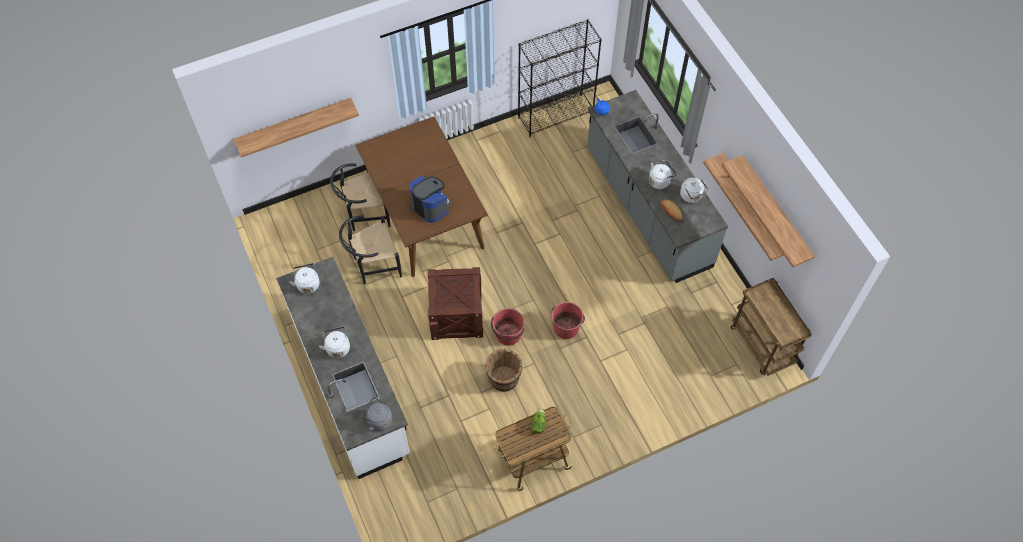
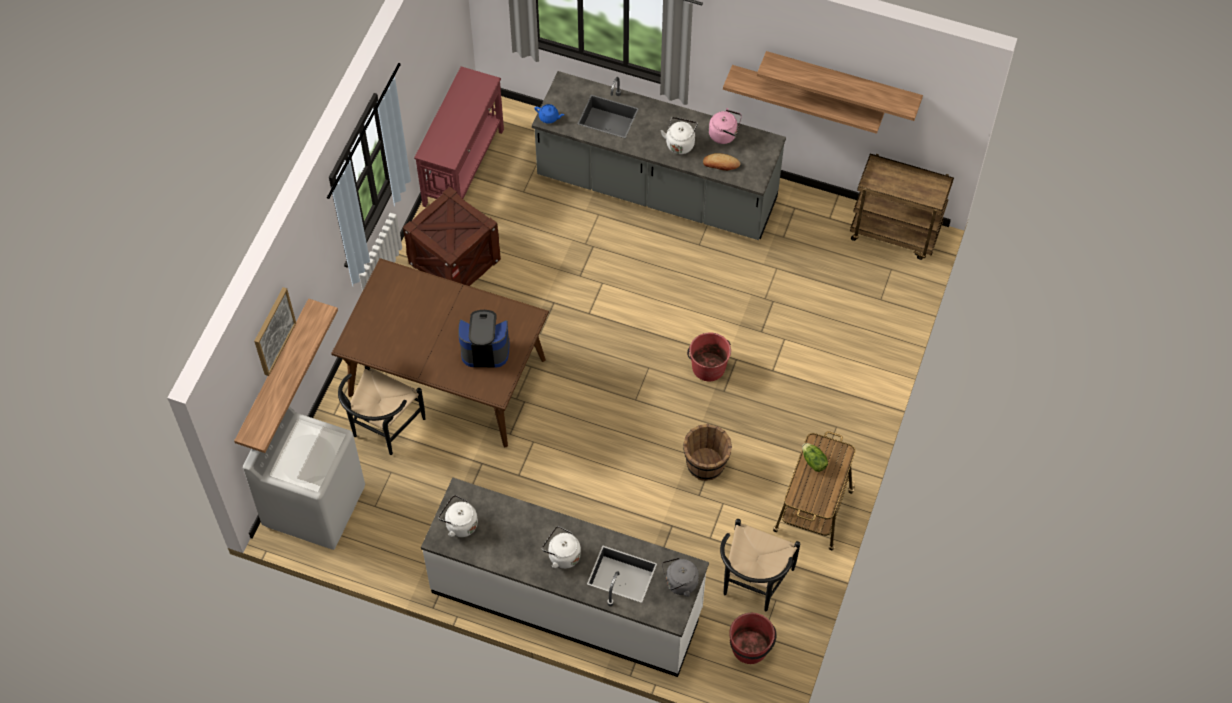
camera: 45 degrees left, 0 degrees up
black chair [339,216,402,284] -> black chair moved to [720,519,800,611]
crate [427,267,484,340] -> crate moved to [403,186,501,286]
red bucket [491,308,525,346] -> red bucket moved to [729,613,777,664]
black bookcase [518,19,602,137] -> red console table [414,66,504,207]
white kettle [680,177,709,203] -> pink kettle [709,108,742,144]
none -> white washing machine [243,406,365,550]
none -> picture [254,287,296,376]

